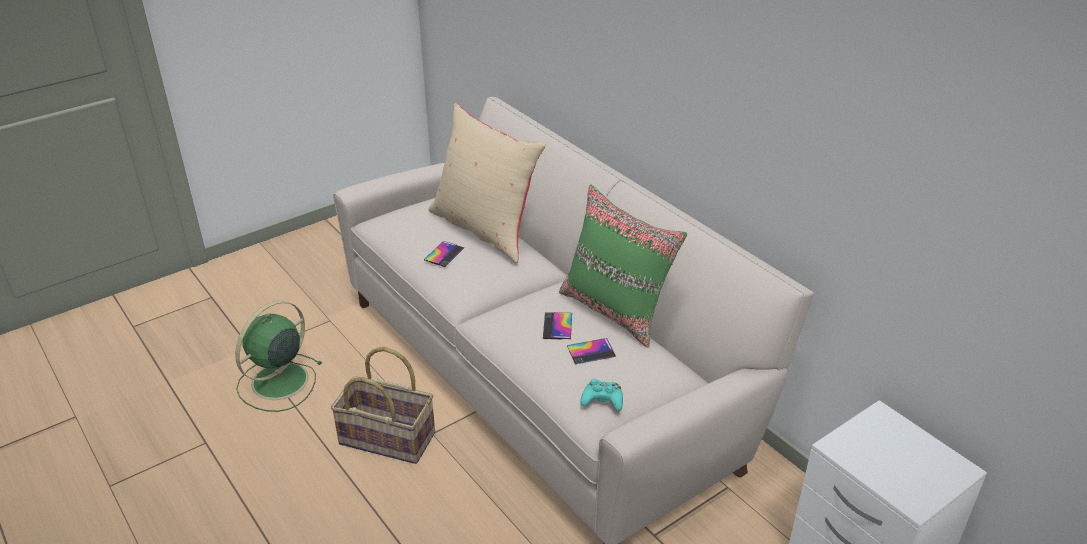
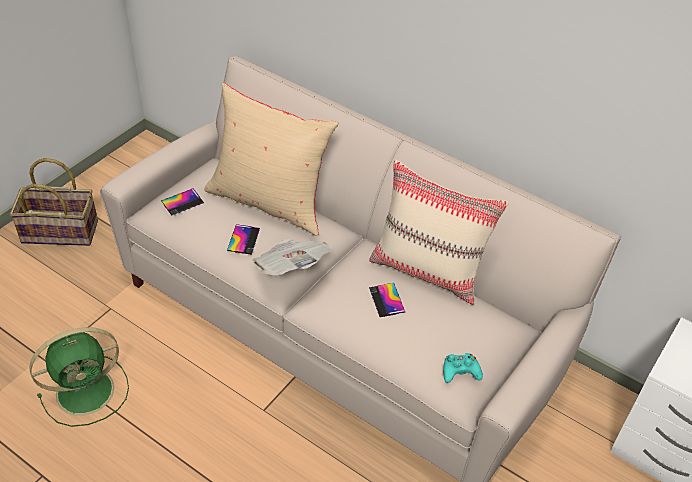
camera: 20 degrees left, 10 degrees up
green fan [235,301,323,412] -> green fan turned 135 degrees counterclockwise [29,327,129,427]
basket [331,347,435,464] -> basket moved to [10,158,98,246]
green pillow [559,184,687,348] -> beige pillow [369,160,509,305]
phone [567,338,616,364] -> phone moved to [161,189,204,216]
none -> newspaper [252,239,331,275]

